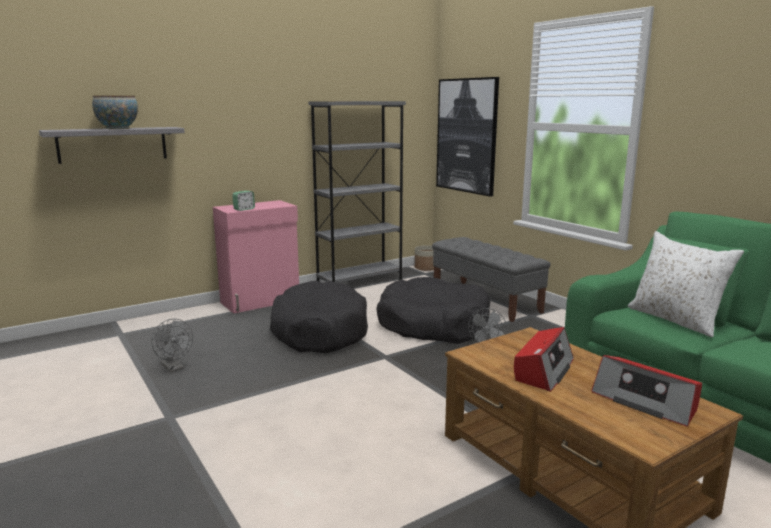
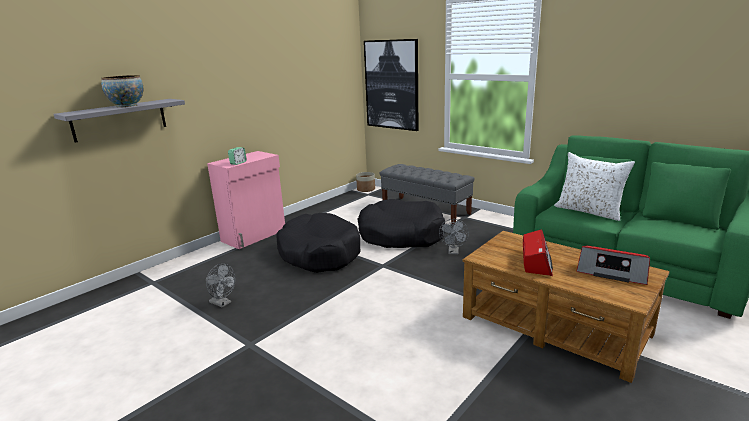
camera: 15 degrees left, 5 degrees up
grey bookcase [309,101,406,283] -> none

